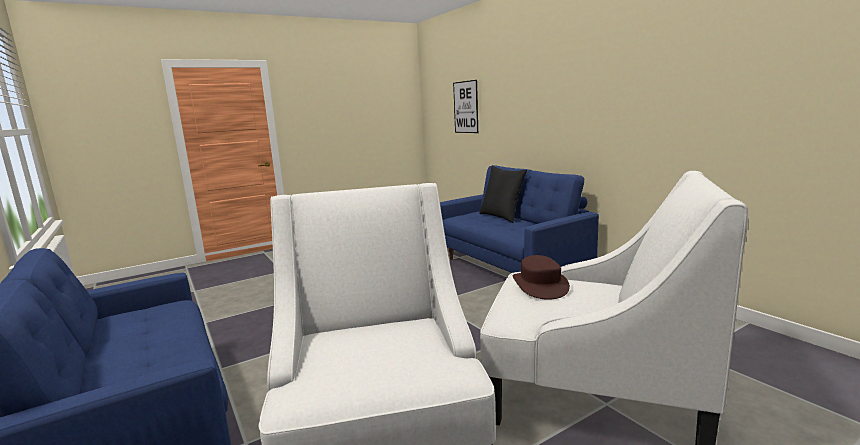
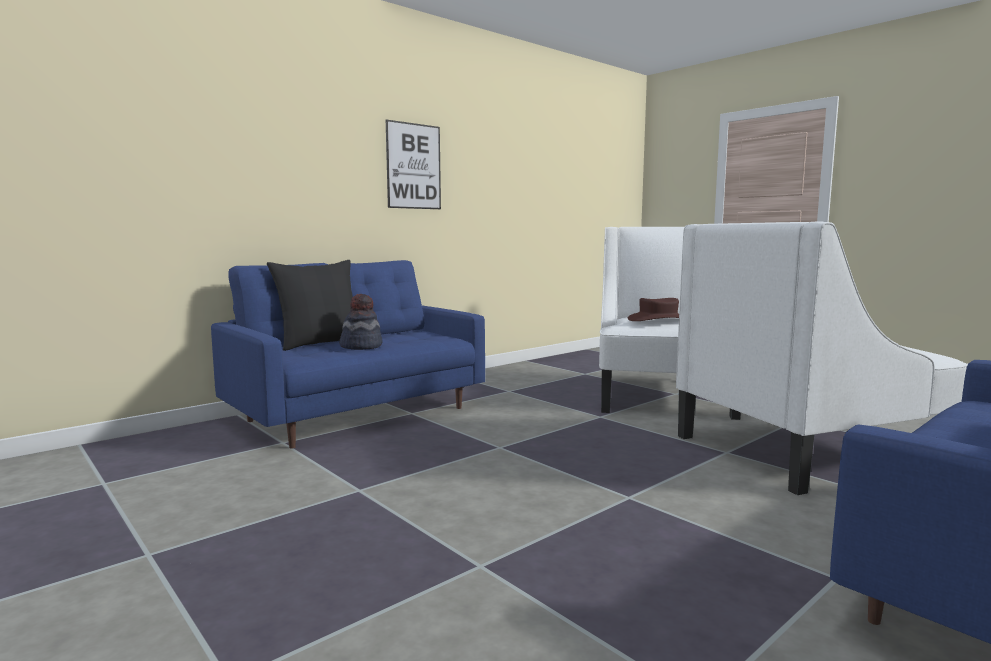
camera: 100 degrees left, 5 degrees down
picture [453,80,478,133] -> picture moved to [386,120,441,209]
none -> hat [339,294,382,350]

